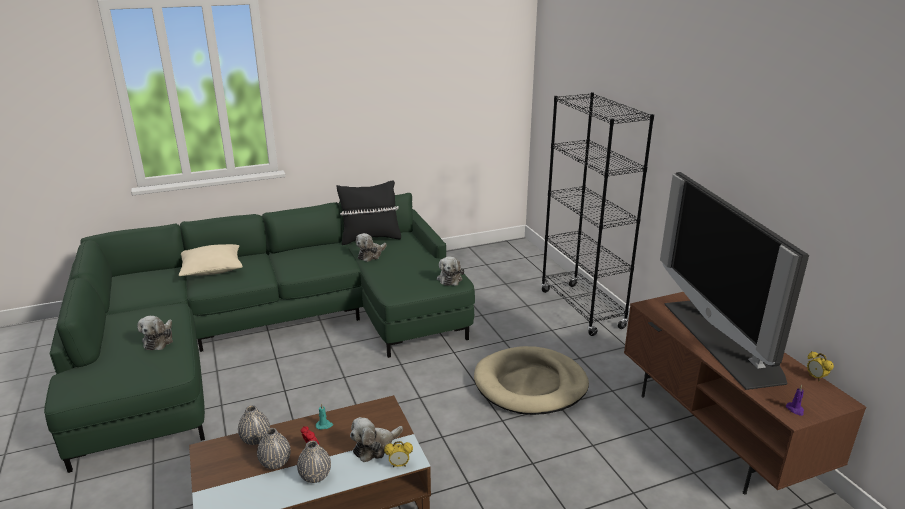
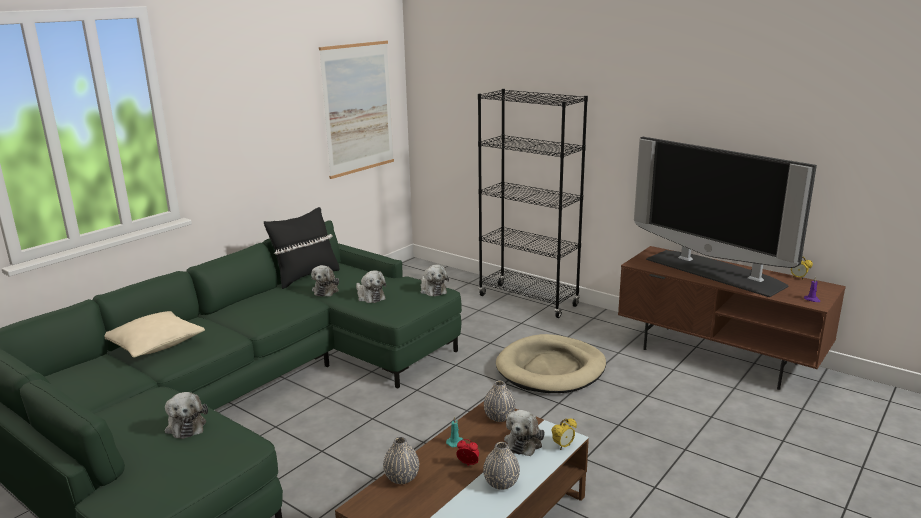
camera: 30 degrees left, 5 degrees down
grey vase [257,428,291,469] -> grey vase moved to [484,380,515,422]
none -> picture [319,41,394,179]
none -> plush toy [356,270,386,303]

